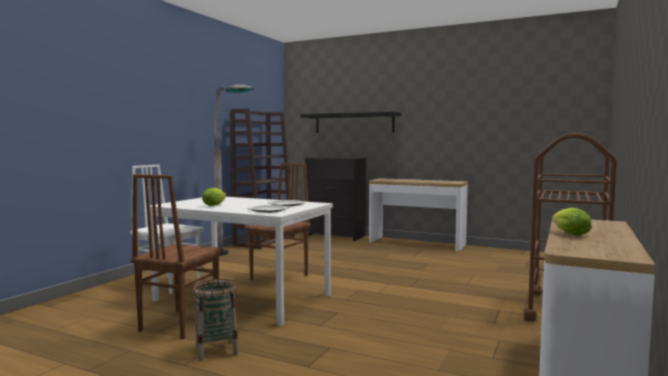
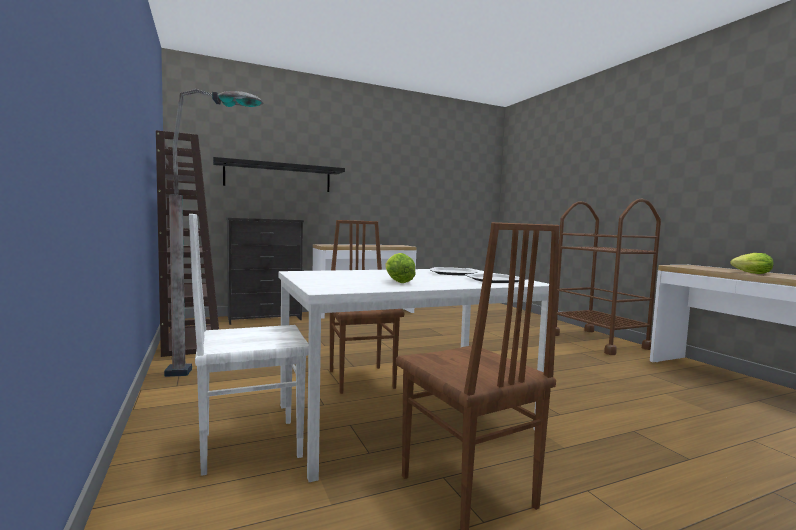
camera: 50 degrees left, 0 degrees up
basket [193,279,239,361] -> none

